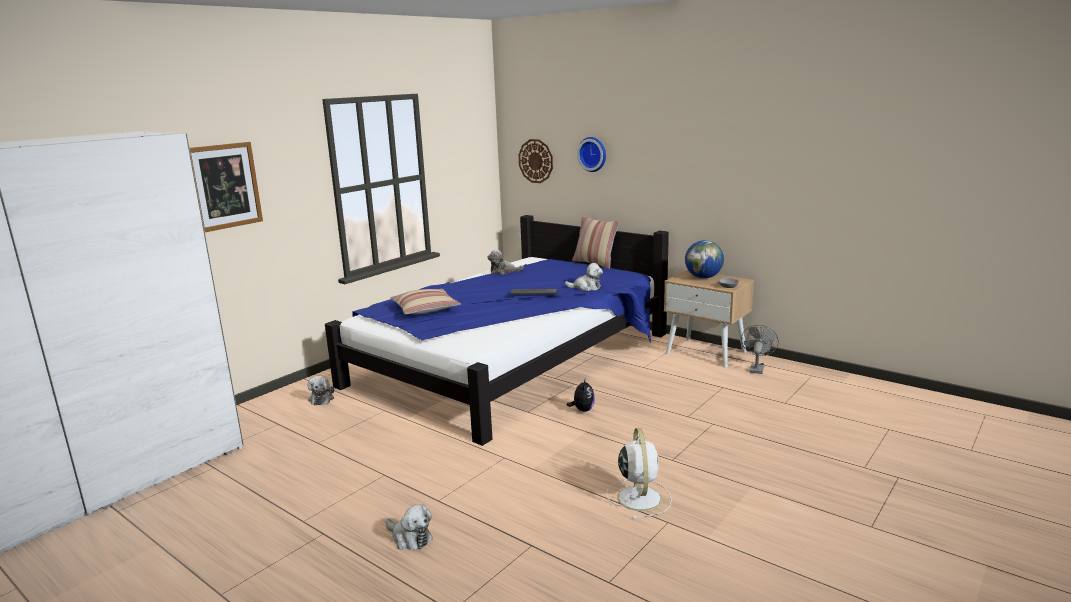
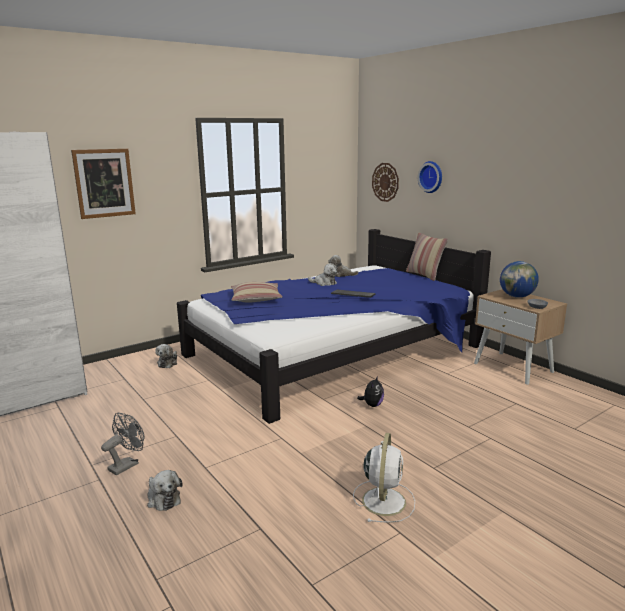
camera: 15 degrees right, 0 degrees up
plush toy [565,263,603,291] -> plush toy moved to [308,263,337,286]
grey fan [741,325,779,374] -> grey fan moved to [101,413,144,475]

